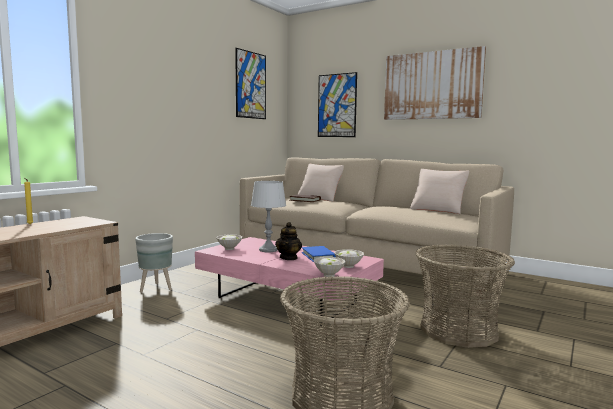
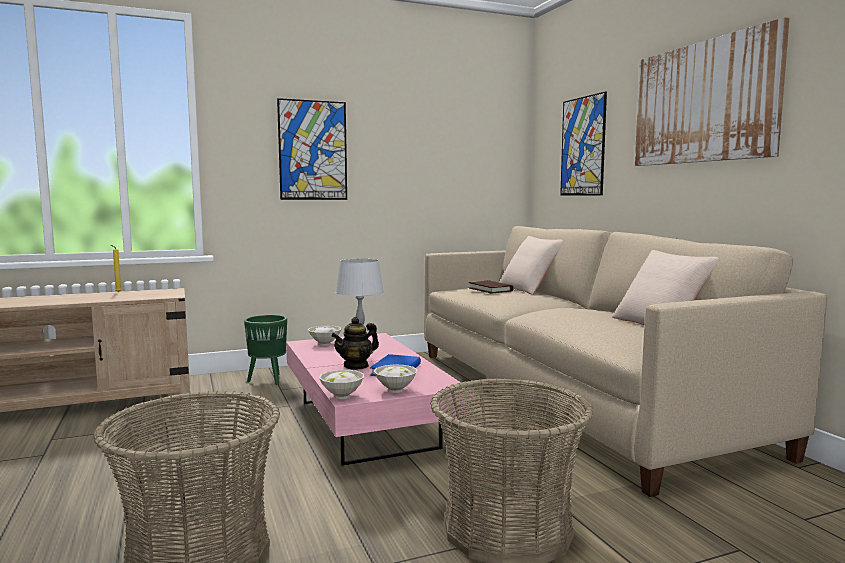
camera: 35 degrees right, 0 degrees up
grey planter [135,233,173,293] -> green planter [244,315,287,385]
picture [235,48,266,119] -> picture moved to [277,98,347,200]

